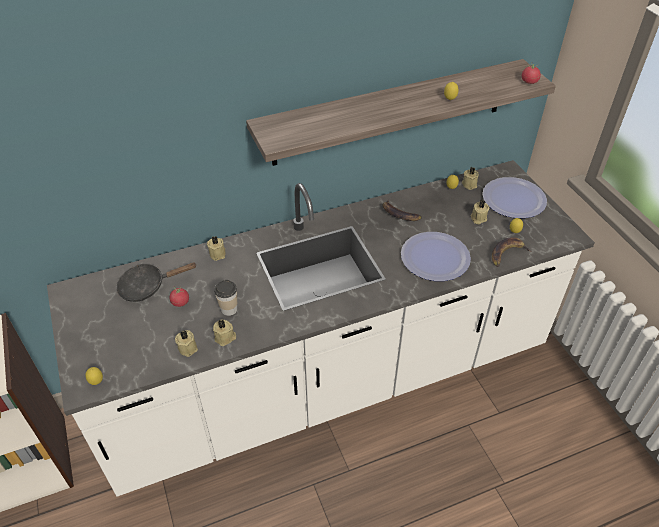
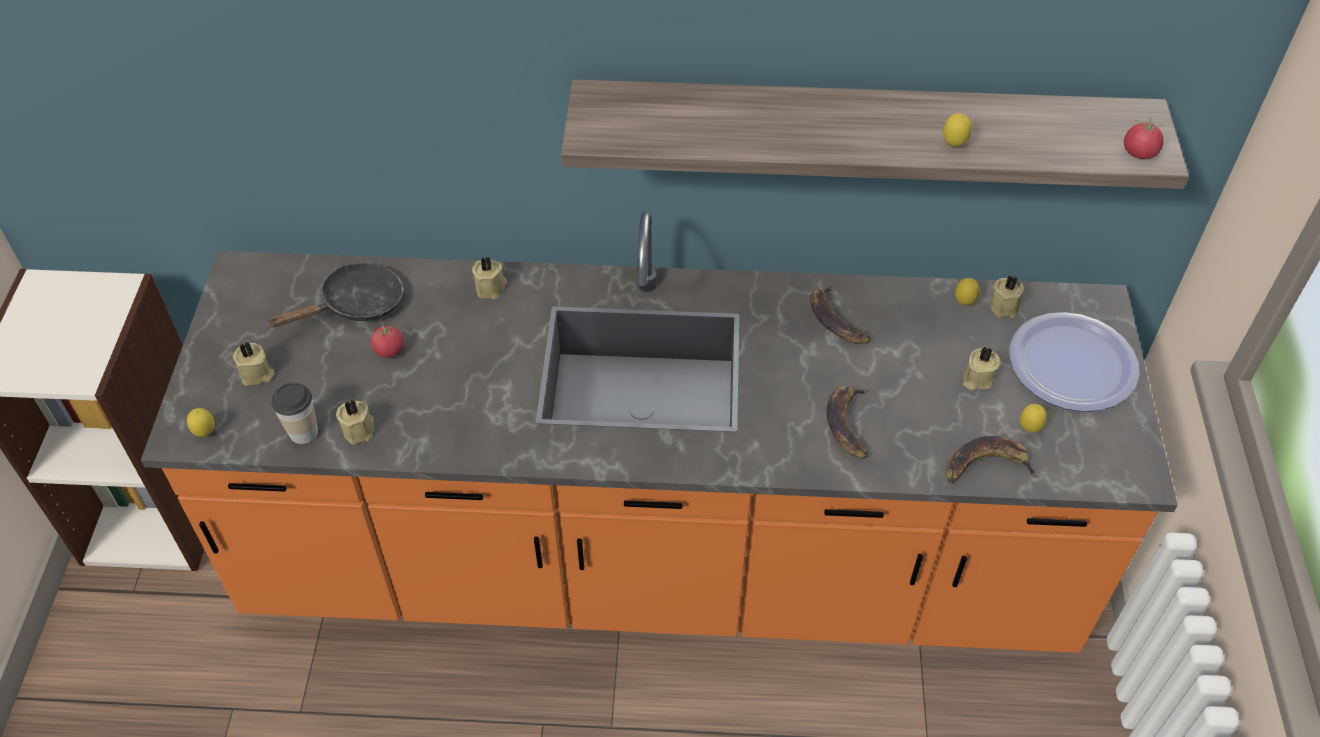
camera: 25 degrees right, 5 degrees up
white counter [47,160,595,497] -> orange counter [141,212,1178,653]
black frying pan [116,262,197,302] -> black frying pan turned 135 degrees clockwise [266,263,403,327]
beige candle [213,320,236,346] -> beige candle moved to [233,342,274,386]
cup [214,280,237,316] -> cup moved to [272,382,318,444]
plate [401,232,471,281] -> banana [827,386,869,459]

